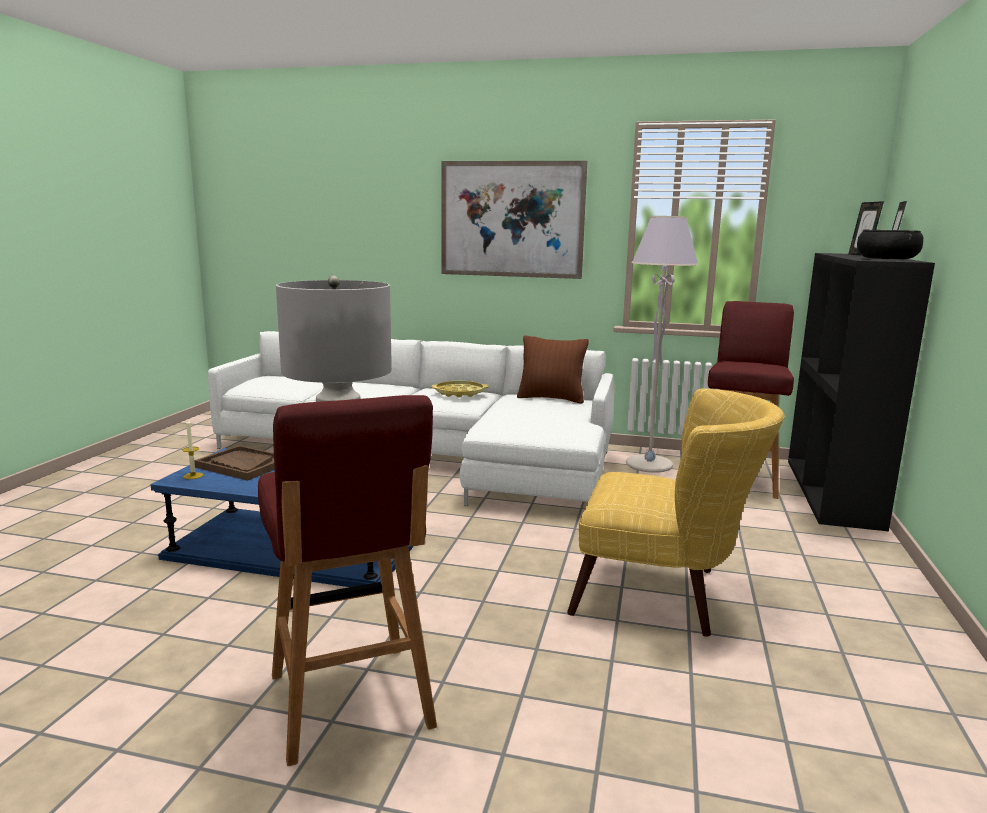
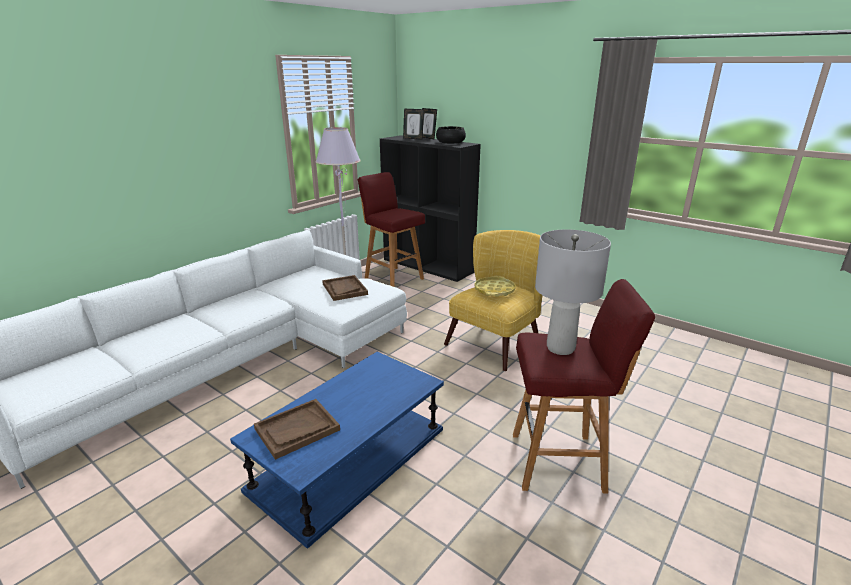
camera: 65 degrees left, 10 degrees up
candle [182,420,203,479] -> none
yellow tray [431,381,489,398] -> yellow tray moved to [474,276,516,297]
picture [441,161,587,279] -> none
brown pillow [517,335,589,404] -> none
none -> brown tray [322,275,368,301]

